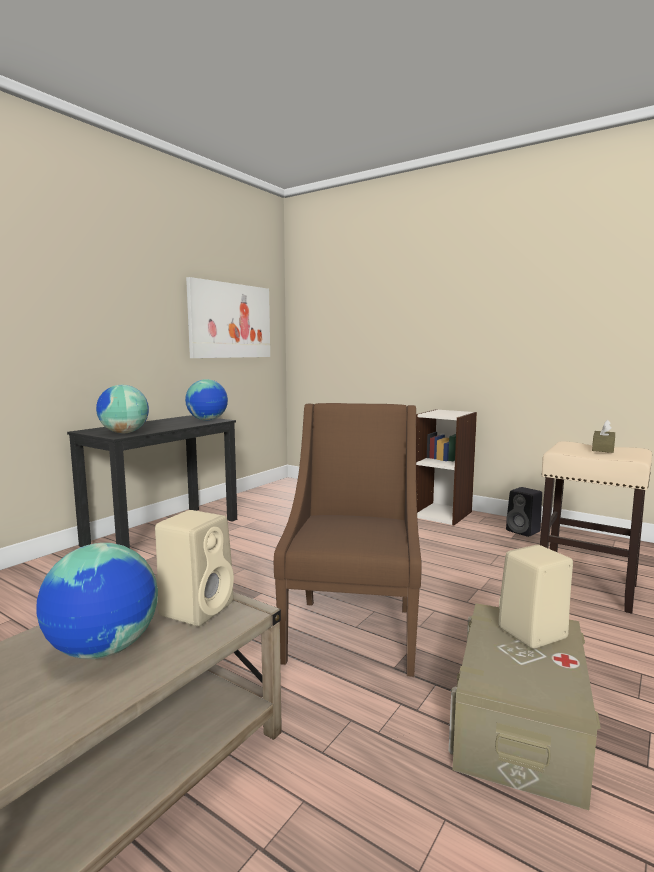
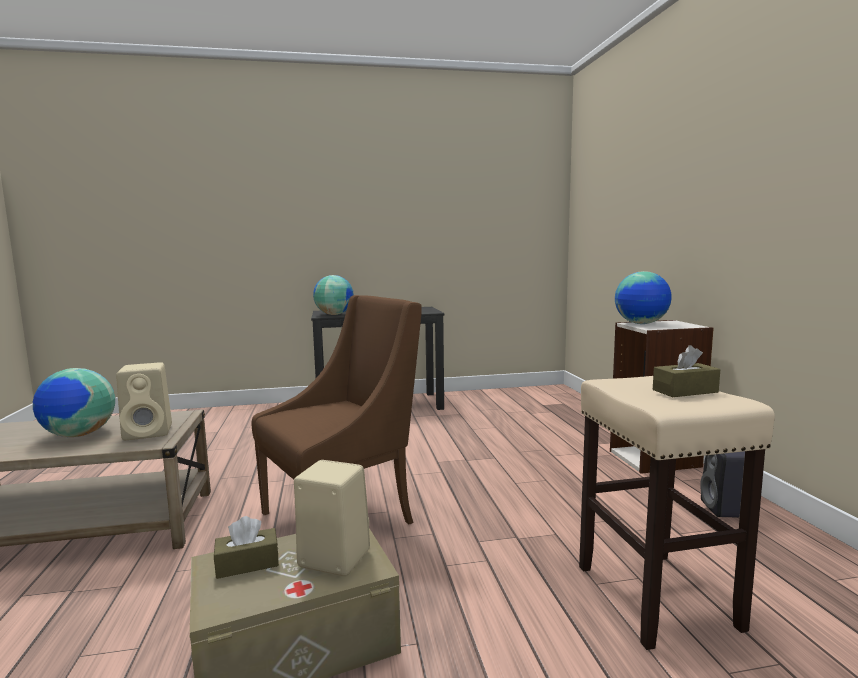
camera: 45 degrees right, 0 degrees up
globe [185,379,228,421] -> globe moved to [615,271,672,324]
picture [186,277,270,358] -> none
none -> brown tissue box [214,516,279,579]

